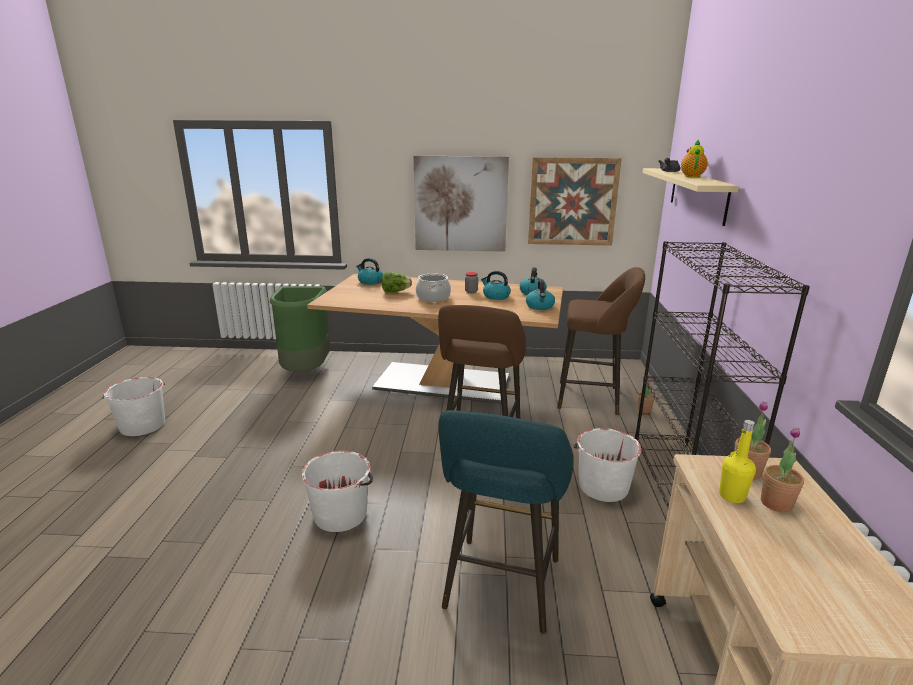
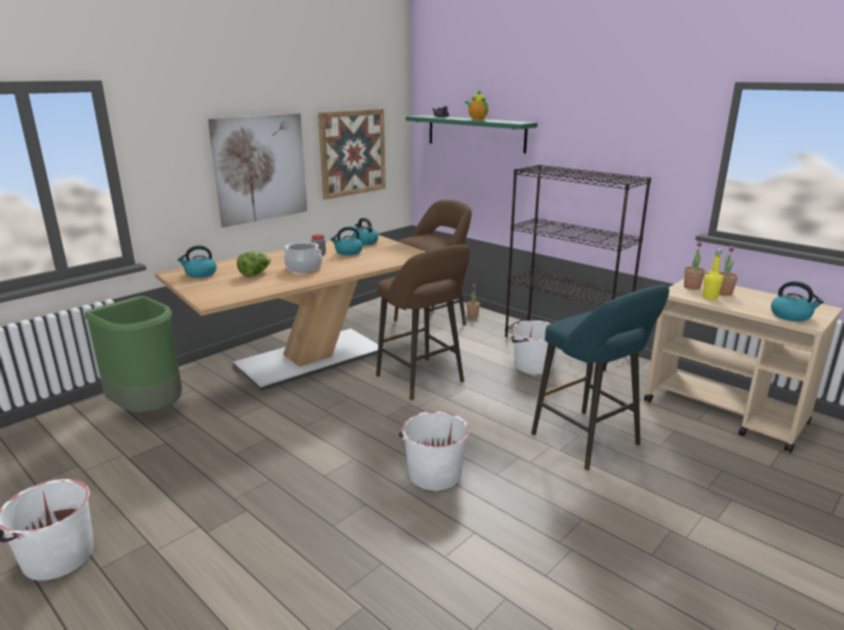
camera: 50 degrees left, 0 degrees up
kettle [526,279,555,310] -> kettle moved to [771,281,824,321]
beige shelf [642,168,739,226] -> green shelf [406,115,538,153]

